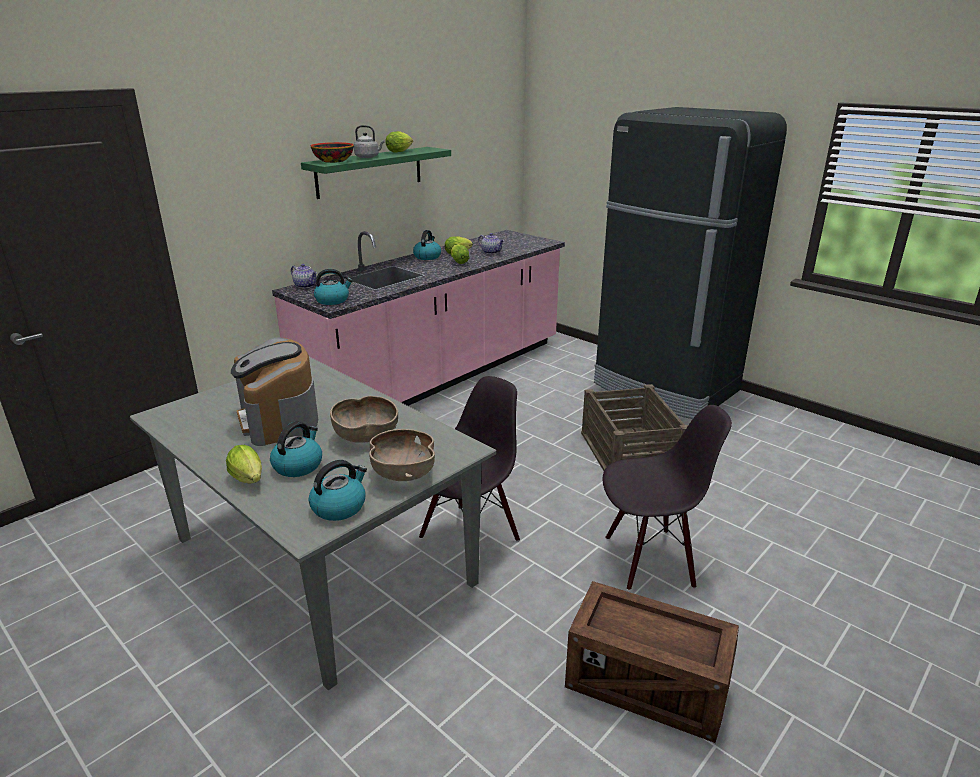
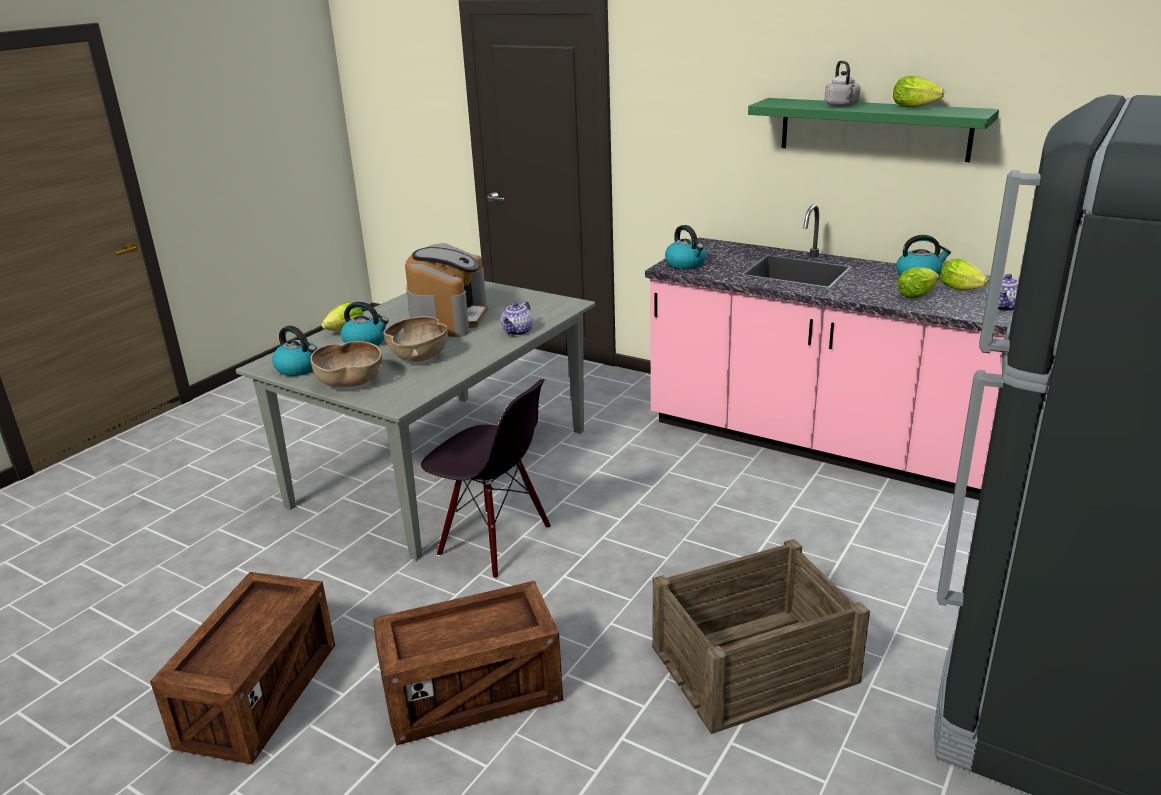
camera: 80 degrees right, 0 degrees up
coffee machine [231,338,318,446] -> coffee machine turned 135 degrees clockwise [405,243,488,337]
teapot [291,264,317,288] -> teapot moved to [501,301,533,336]
bowl [311,142,354,163] -> none
black chair [603,405,732,591] -> crate [373,581,563,746]

